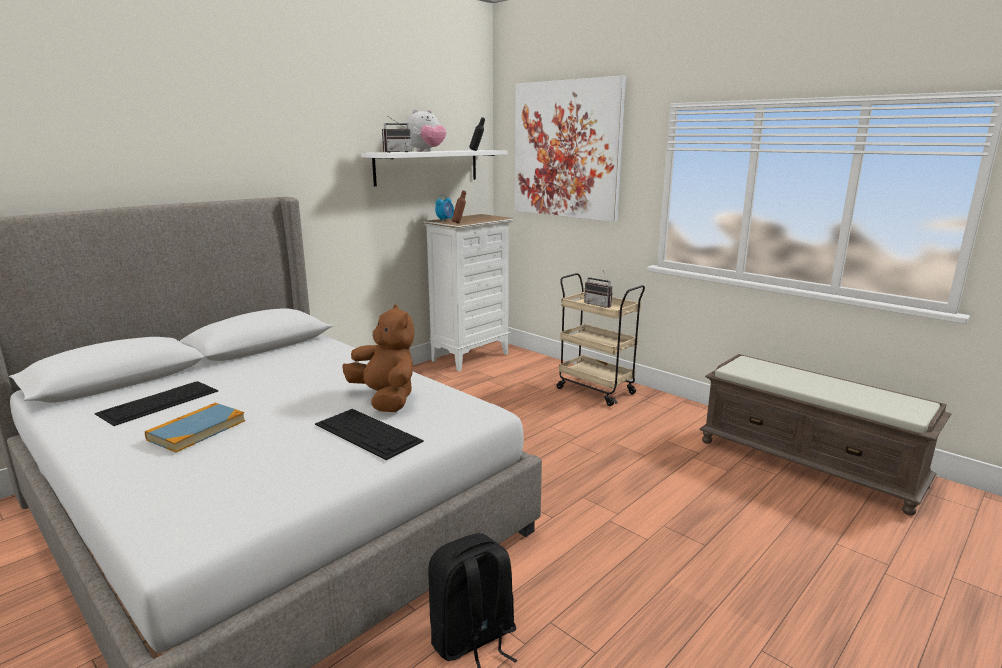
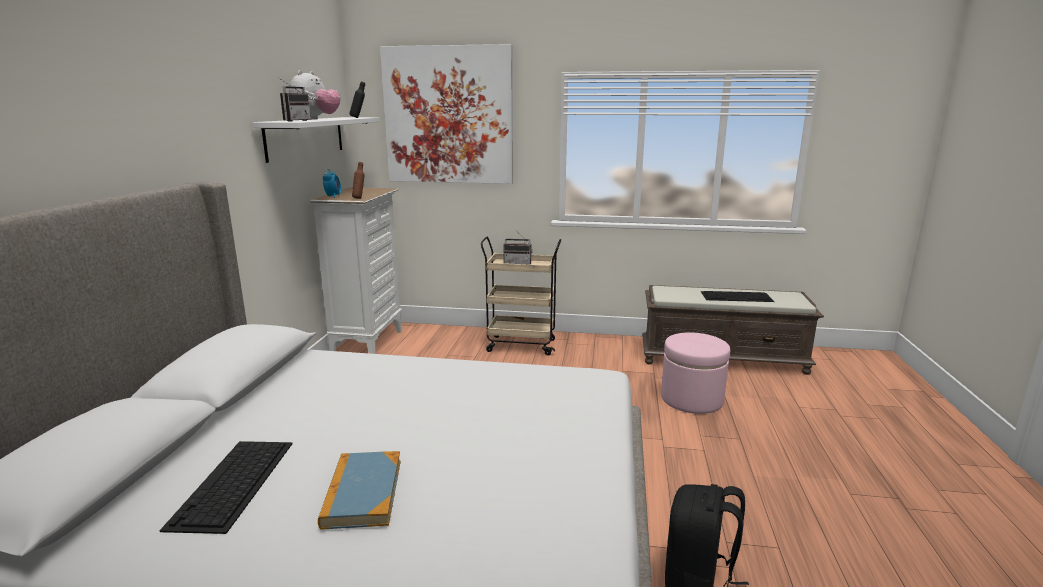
camera: 35 degrees left, 0 degrees up
keyboard [315,409,424,460] -> keyboard moved to [701,291,775,302]
brown plush toy [342,304,415,412] -> none
none -> pink ottoman [661,332,730,414]

